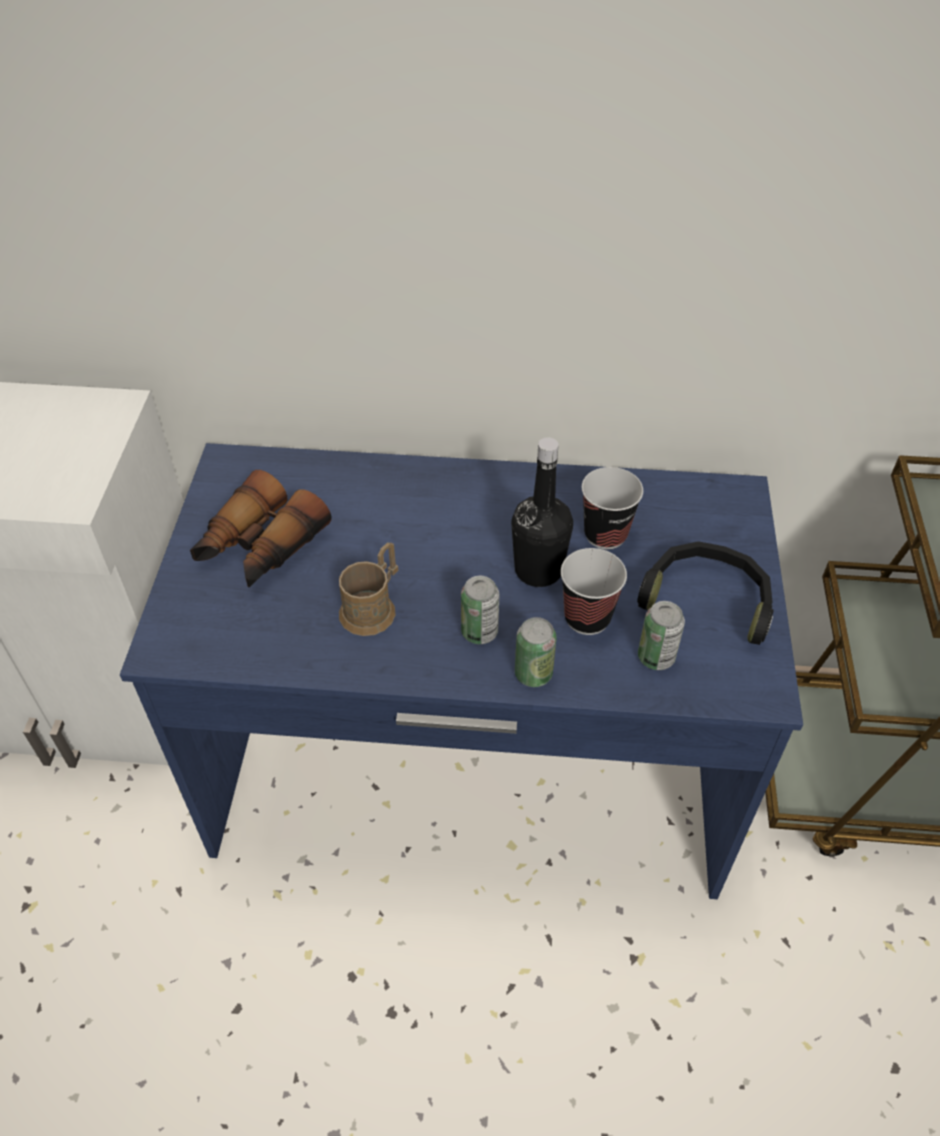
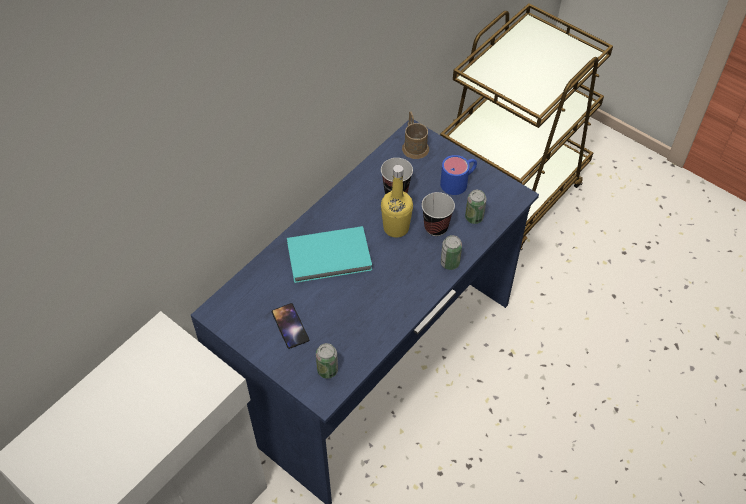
camera: 55 degrees left, 5 degrees up
binoculars [190,470,331,587] -> phone [271,303,309,349]
brown mug [339,542,399,636] -> brown mug moved to [402,112,429,159]
can [461,576,499,644] -> can moved to [316,343,338,379]
black bottle [511,437,573,587] -> yellow bottle [381,165,413,238]
black headphones [637,541,774,645] -> blue mug [440,155,477,195]
none -> turquoise book [287,226,372,283]

